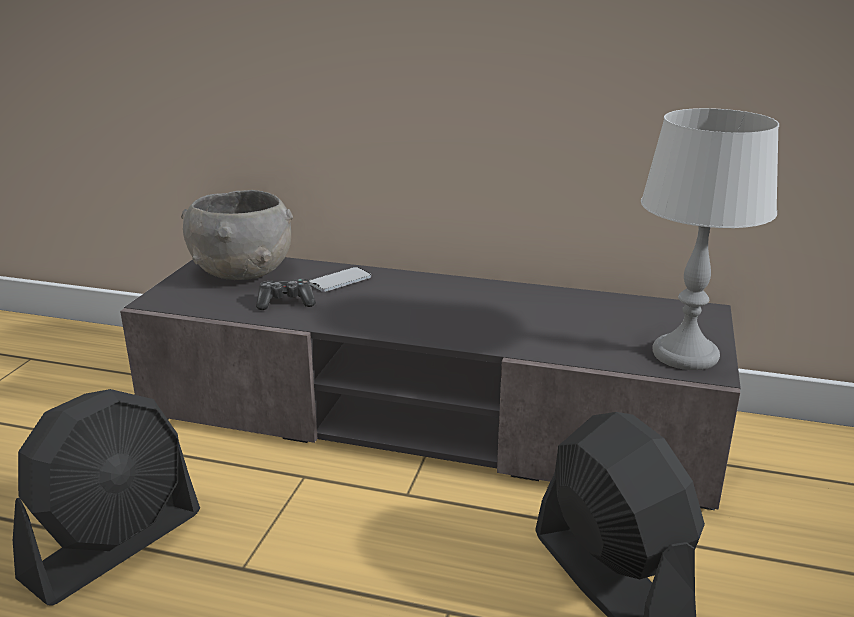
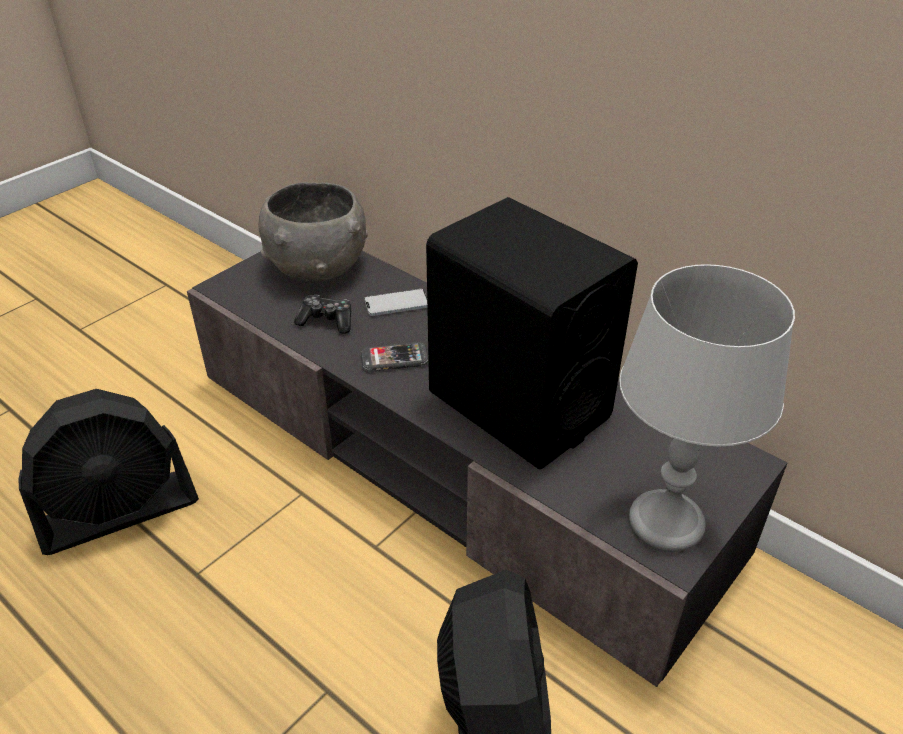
camera: 25 degrees right, 15 degrees up
none -> phone [361,342,428,372]
none -> black speaker [426,197,638,469]

